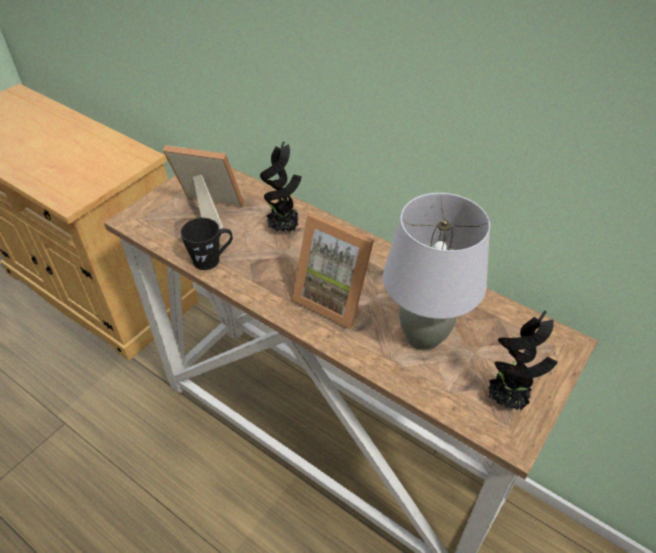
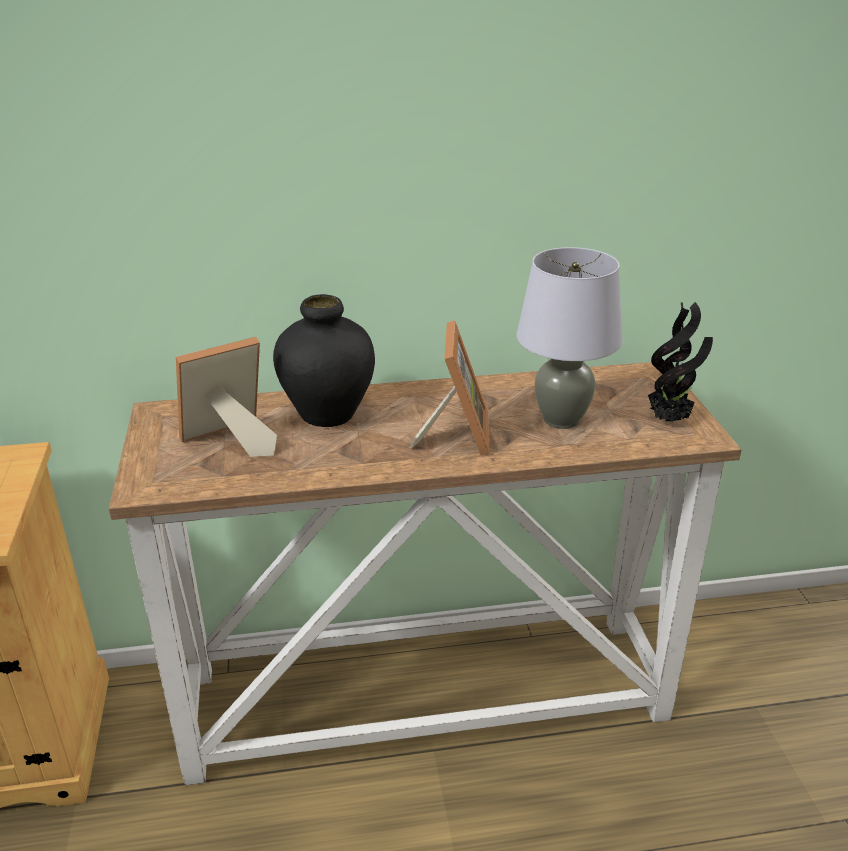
camera: 45 degrees left, 15 degrees down
black mug [181,218,233,270] -> none
potted plant [260,141,302,232] -> black vase [273,294,375,427]
picture frame [292,213,374,329] -> picture frame turned 75 degrees counterclockwise [409,320,489,456]

